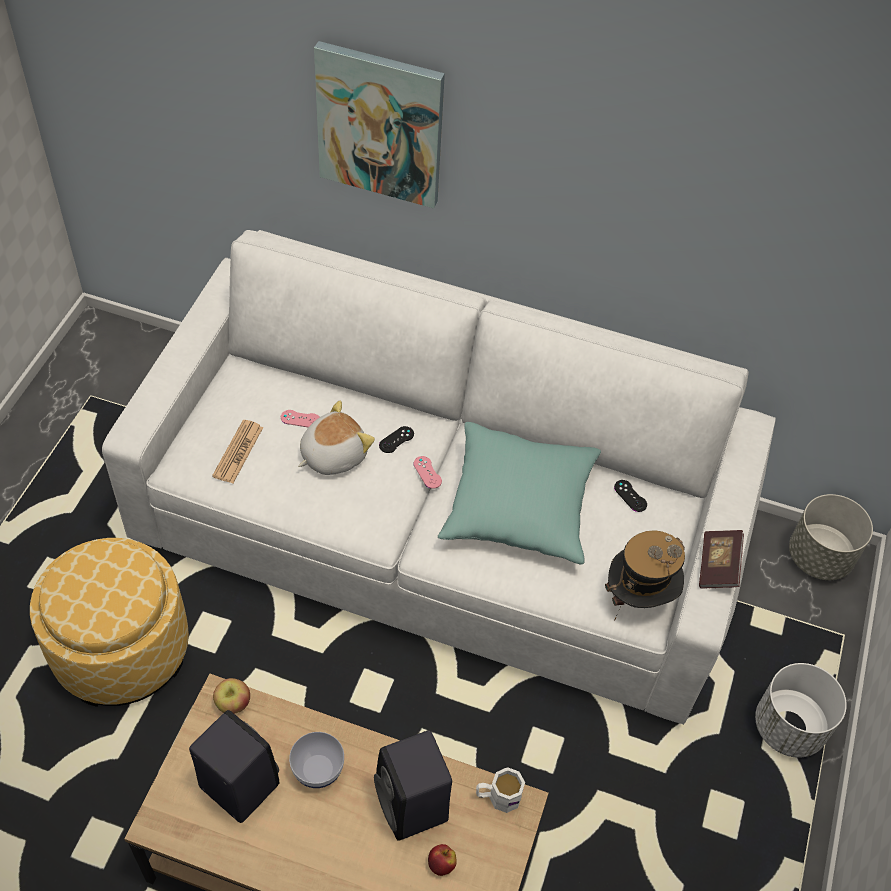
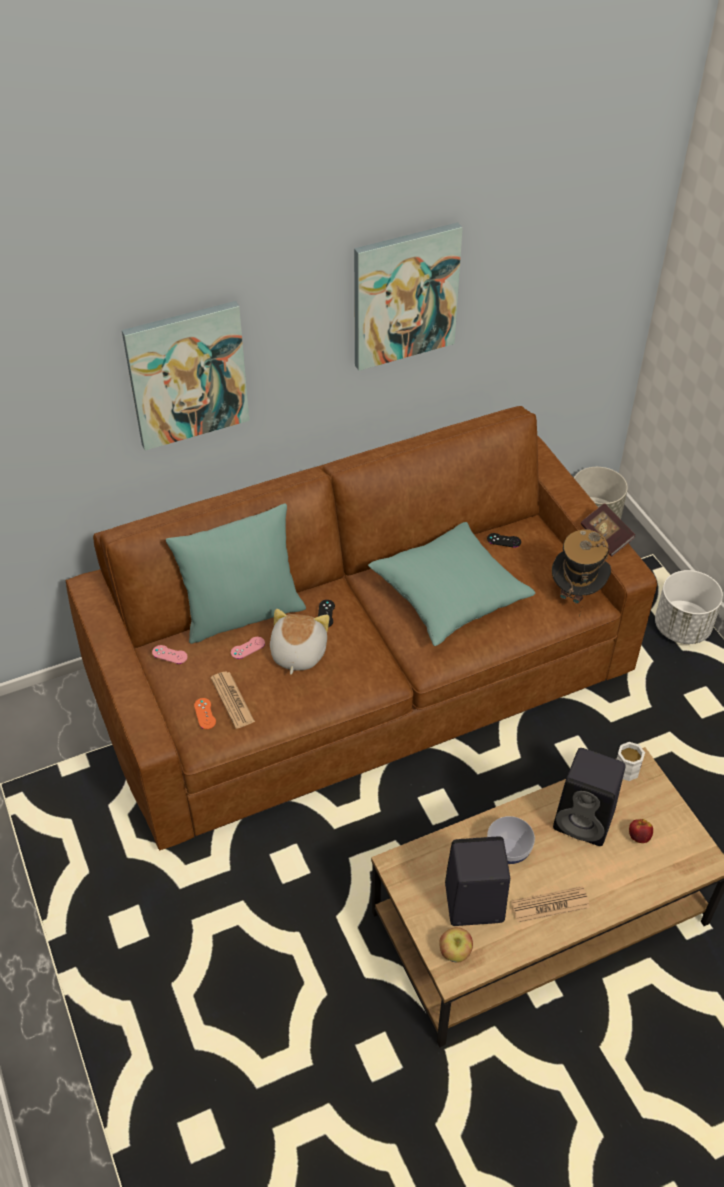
camera: 40 degrees left, 5 degrees down
ottoman [30,538,189,707] -> none
white sofa [102,230,776,725] -> brown sofa [66,406,657,851]
apple [213,678,250,714] -> apple moved to [439,927,473,963]
pink game controller [414,456,442,489] -> pink game controller moved to [152,645,188,664]
none -> turquoise pillow [166,504,306,644]
none -> orange game controller [194,698,216,729]
none -> picture [354,223,463,371]
none -> newspaper [511,886,590,923]

